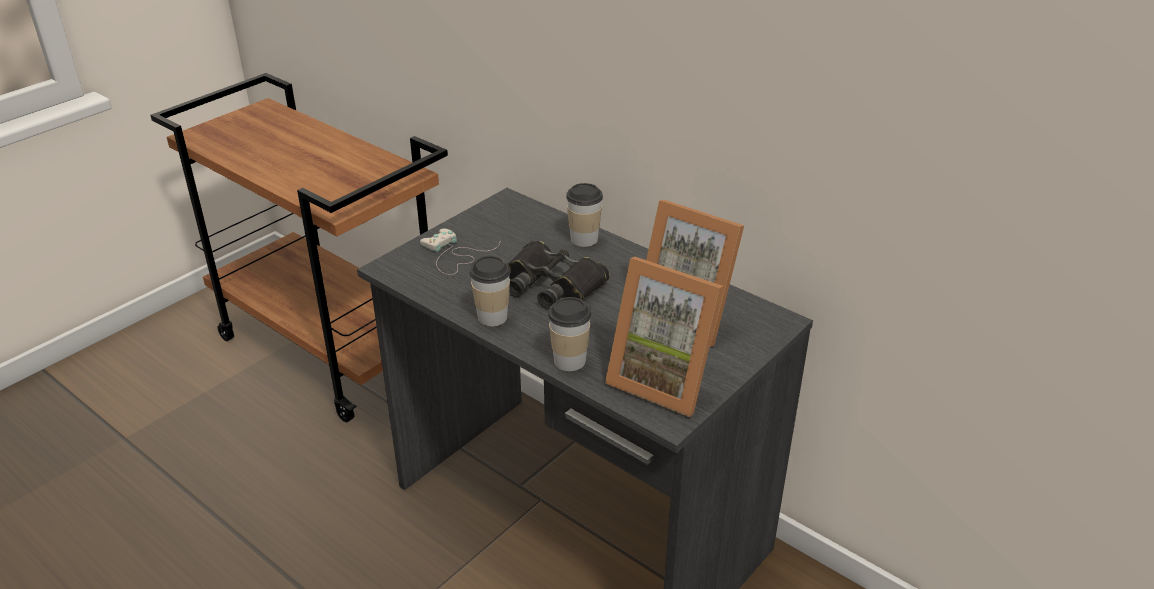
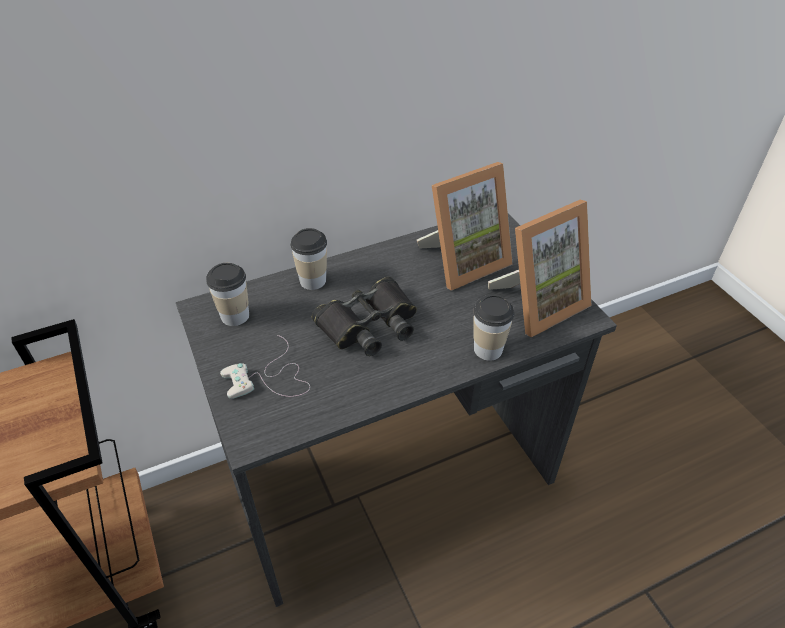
camera: 65 degrees left, 10 degrees up
cup [469,256,510,327] -> cup moved to [206,263,249,326]

